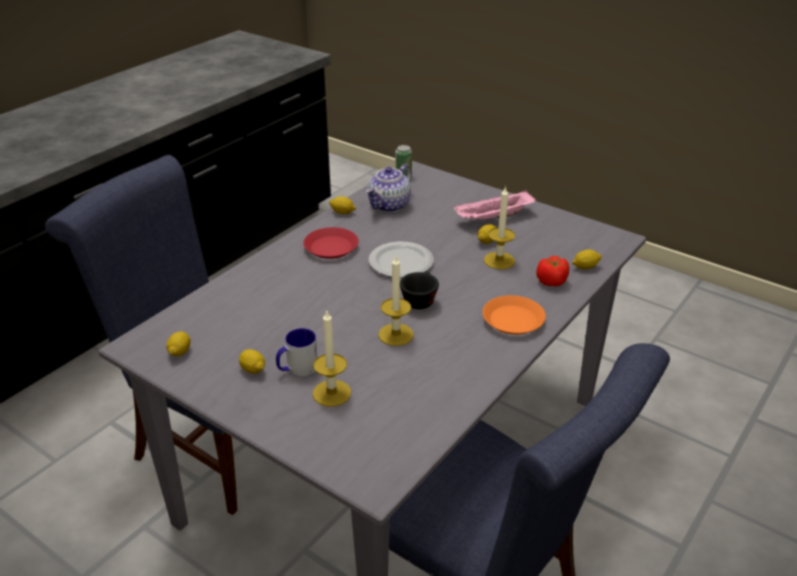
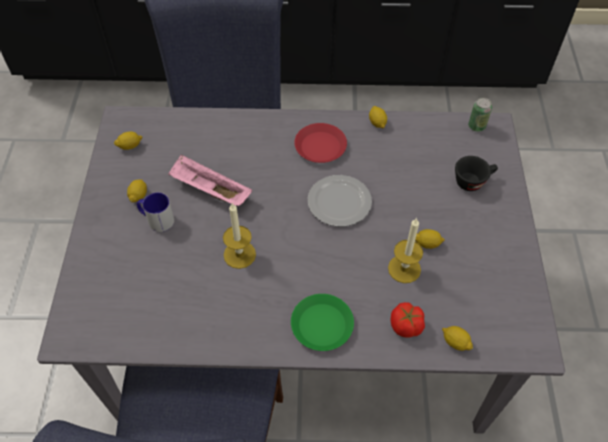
camera: 55 degrees right, 20 degrees up
candle [313,309,351,407] -> none
teapot [366,164,411,212] -> none
black cup [400,271,439,309] -> black cup moved to [455,156,498,191]
pink tray [454,190,535,220] -> pink tray moved to [168,154,252,206]
orange plate [483,295,546,335] -> green plate [291,294,354,351]

